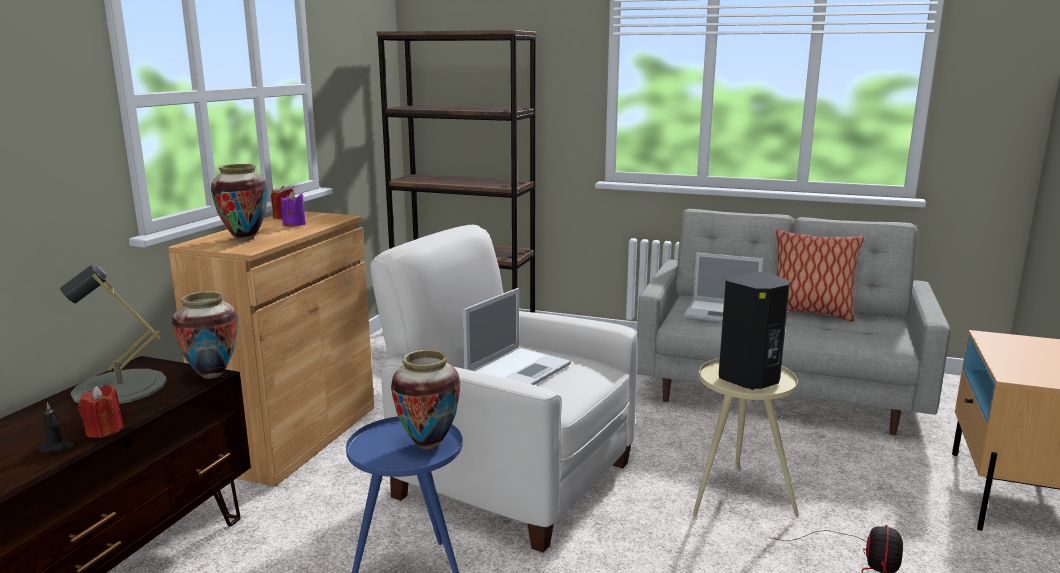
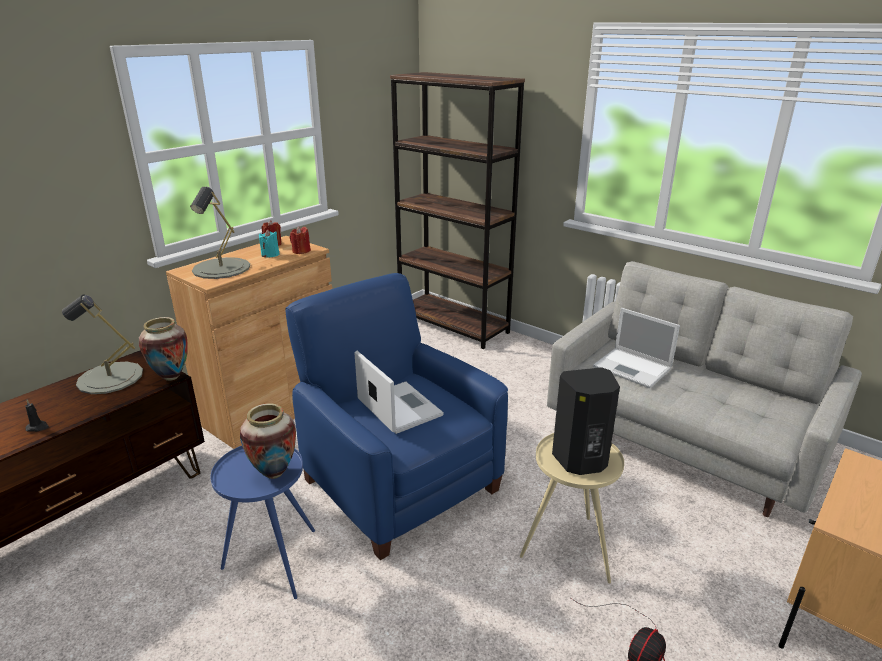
camera: 20 degrees right, 10 degrees up
red candle [78,384,124,438] -> red candle moved to [290,226,311,254]
vase [211,164,268,241] -> grey table lamp [190,187,250,279]
purple candle [281,191,306,227] -> turquoise candle [259,230,279,257]
white armchair [370,225,637,553] -> blue armchair [285,273,508,560]
laptop [463,288,571,385] -> laptop turned 90 degrees counterclockwise [354,351,444,434]
pillow [776,230,864,322] -> none

